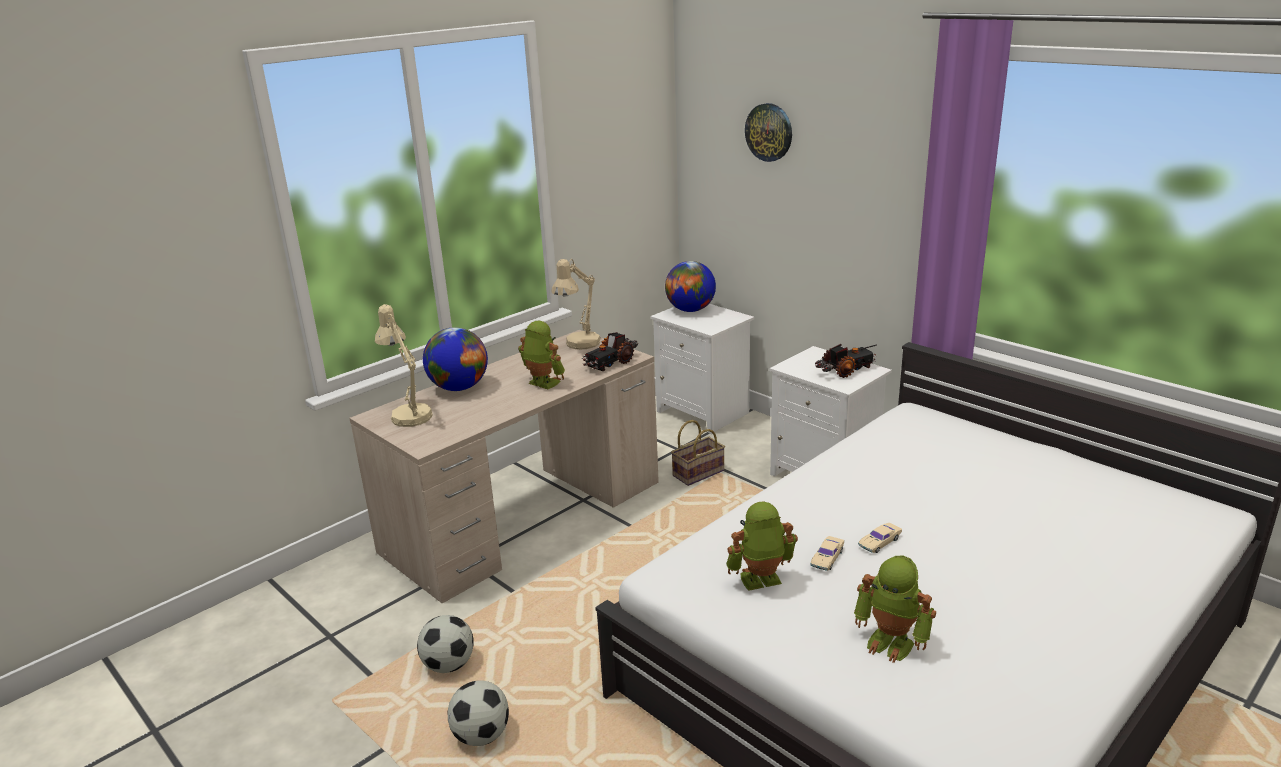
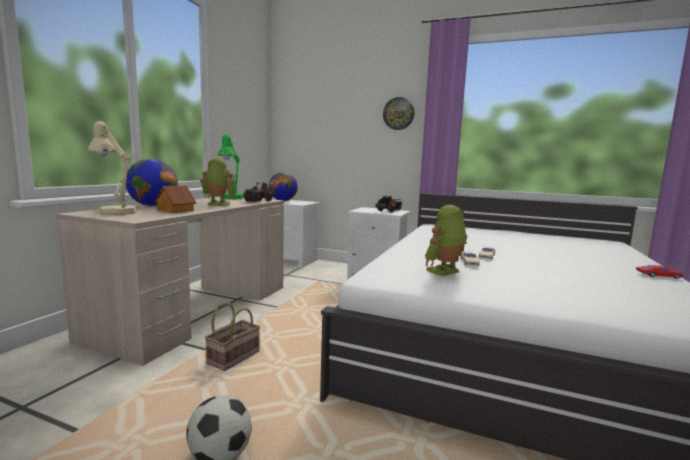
camera: 25 degrees left, 15 degrees down
football [417,615,473,673] -> none
beige table lamp [551,259,600,349] -> green table lamp [218,134,244,199]
basket [671,420,725,486] -> basket moved to [205,302,260,371]
wall clock [745,103,792,162] -> wall clock moved to [383,97,415,130]
toy robot [854,555,936,663] -> none
none -> toy house [155,185,197,213]
none -> red toy car [636,265,684,279]

